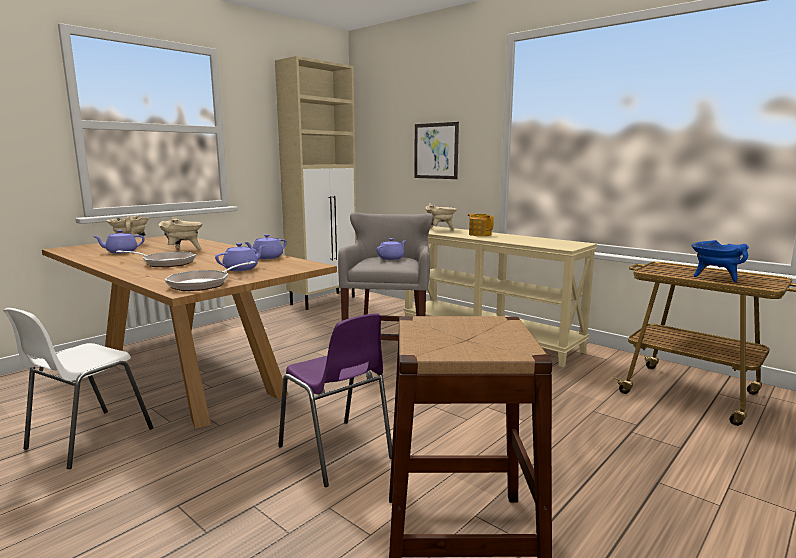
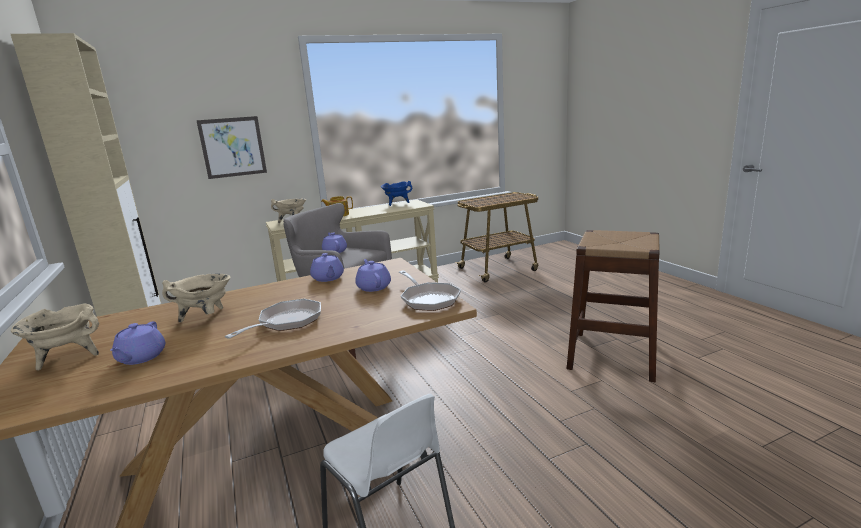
camera: 65 degrees left, 5 degrees up
purple chair [278,313,392,487] -> none
blue cooking pot [691,240,749,282] -> blue cooking pot moved to [381,181,412,206]

